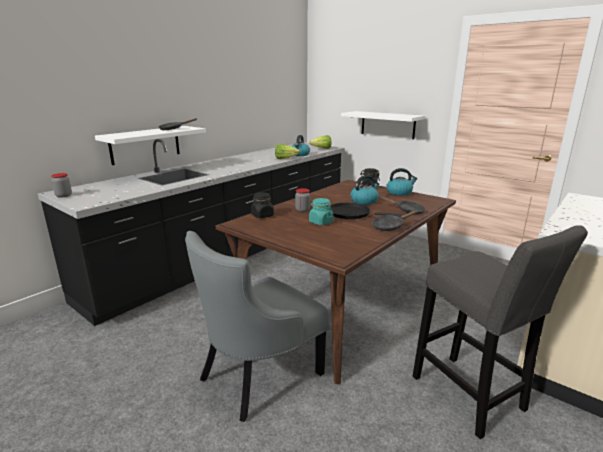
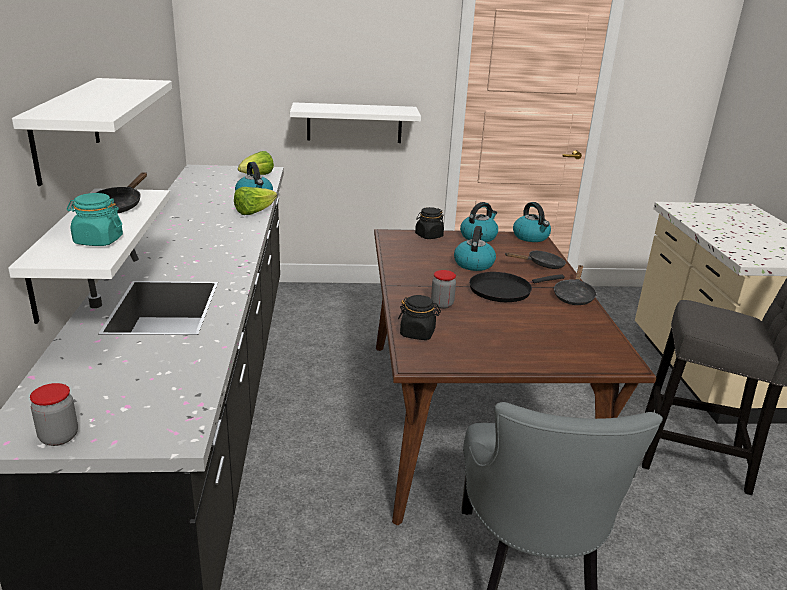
camera: 45 degrees left, 5 degrees up
turquoise jar [309,198,333,225] -> turquoise jar moved to [67,193,123,246]
none -> white shelf [12,78,172,186]
none -> kettle [513,202,551,242]

